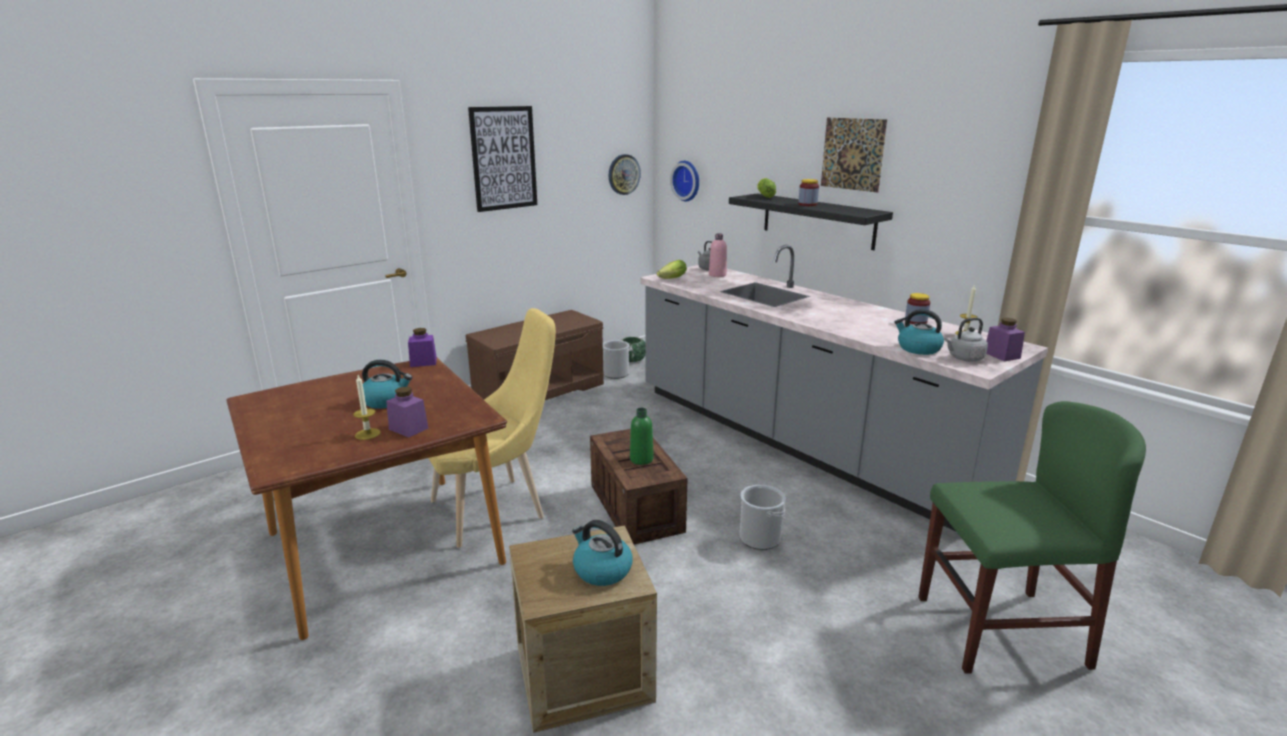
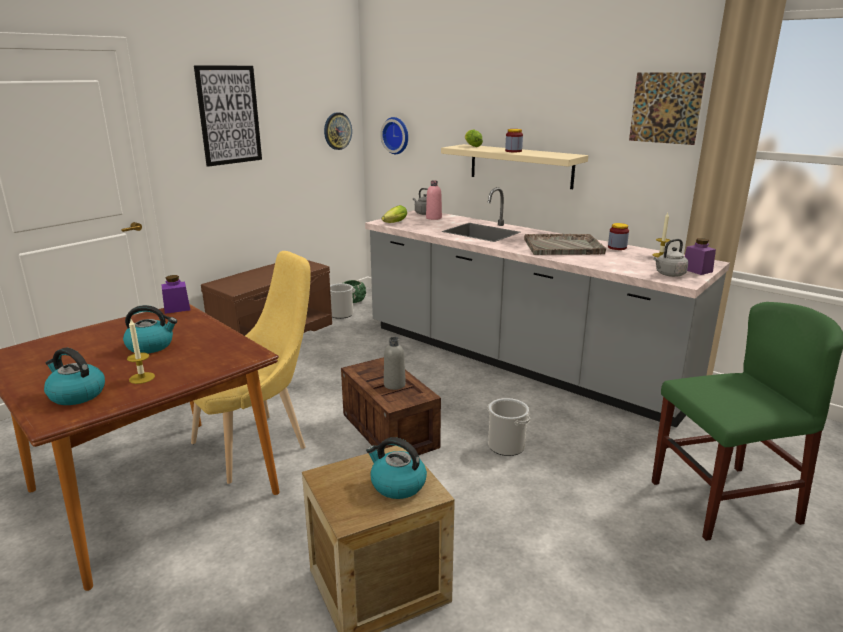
camera: 10 degrees left, 0 degrees up
purple jar [386,387,428,438] -> none
green bottle [630,408,654,465] -> grey bottle [384,337,406,390]
black shelf [729,194,893,250] -> beige shelf [441,144,588,189]
picture [821,117,887,193] -> picture moved to [629,72,706,145]
kettle [894,309,944,355] -> kettle moved to [44,348,105,405]
none -> grey tray [524,234,606,255]

